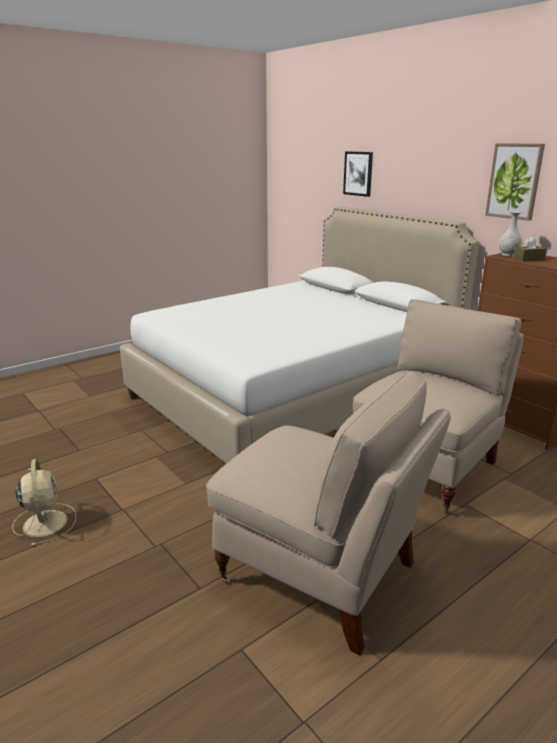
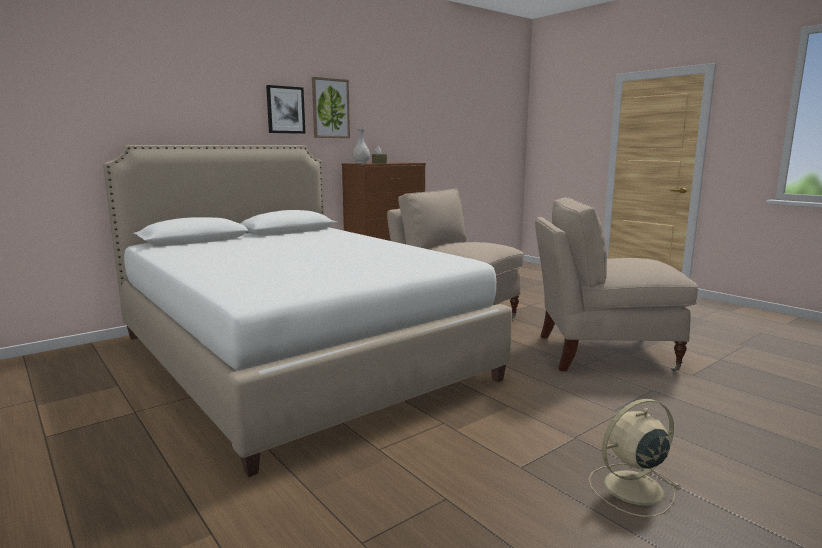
camera: 90 degrees left, 10 degrees down
beige chair [206,371,451,656] -> beige chair turned 120 degrees counterclockwise [535,197,698,372]
picture [343,151,373,197] -> picture moved to [266,85,305,134]

